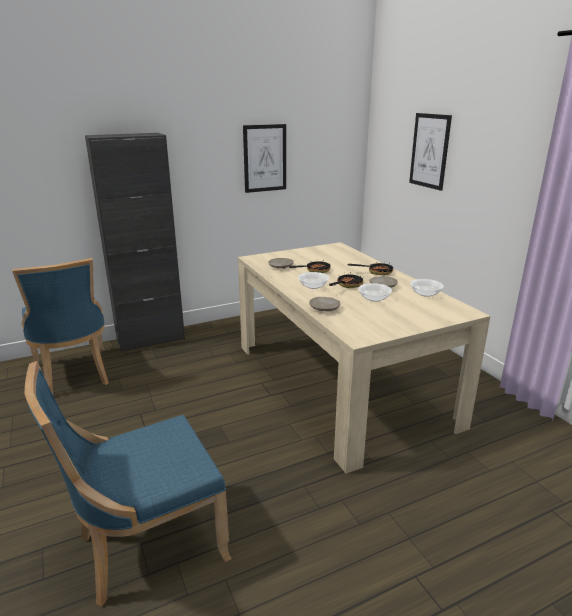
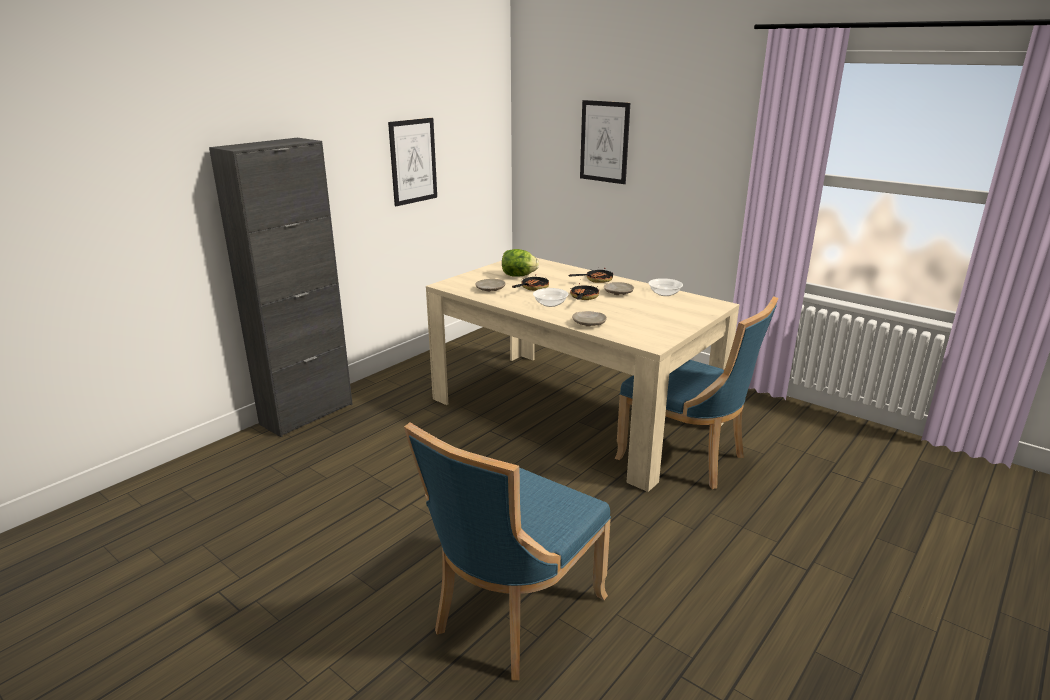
camera: 25 degrees left, 0 degrees up
blue chair [12,258,109,394] -> blue chair moved to [614,296,778,489]
bowl [358,283,392,302] -> none
none -> lettuce [502,249,539,277]

